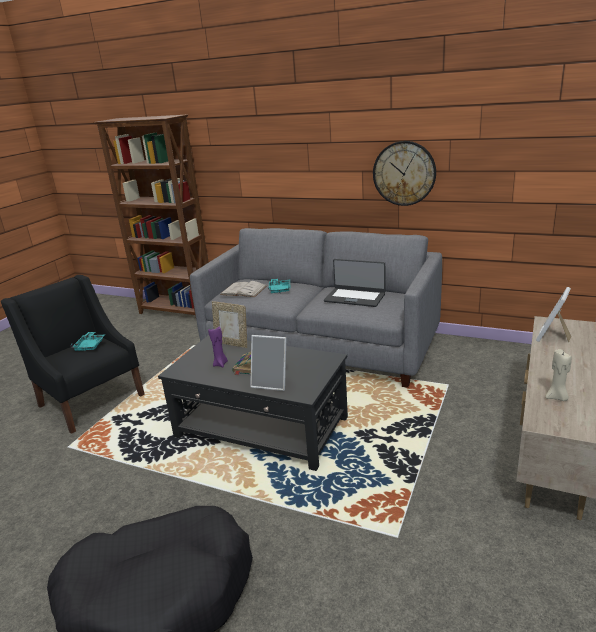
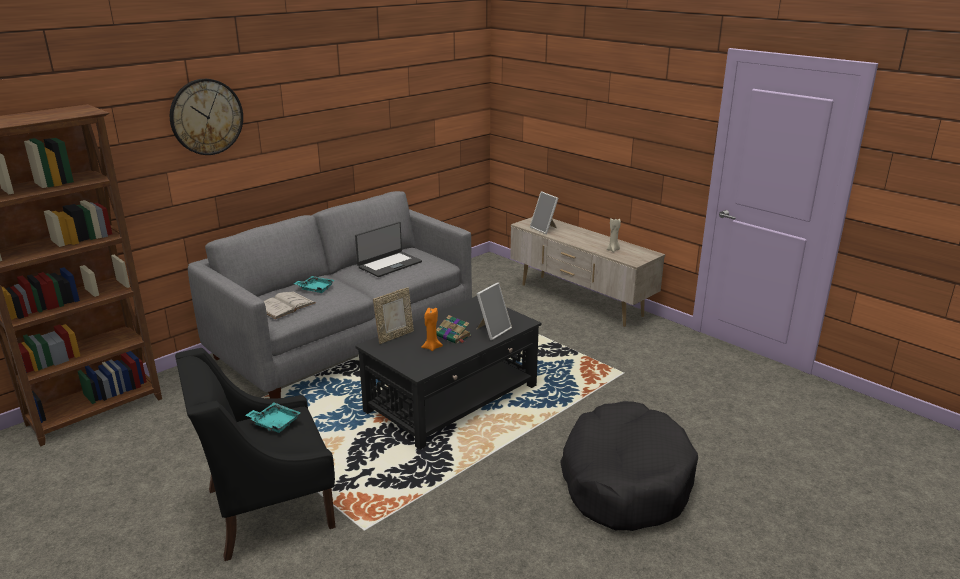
camera: 70 degrees left, 0 degrees up
purple candle [208,327,228,367] -> orange candle [421,308,443,351]
wall clock [373,141,436,206] -> wall clock moved to [170,79,243,155]

